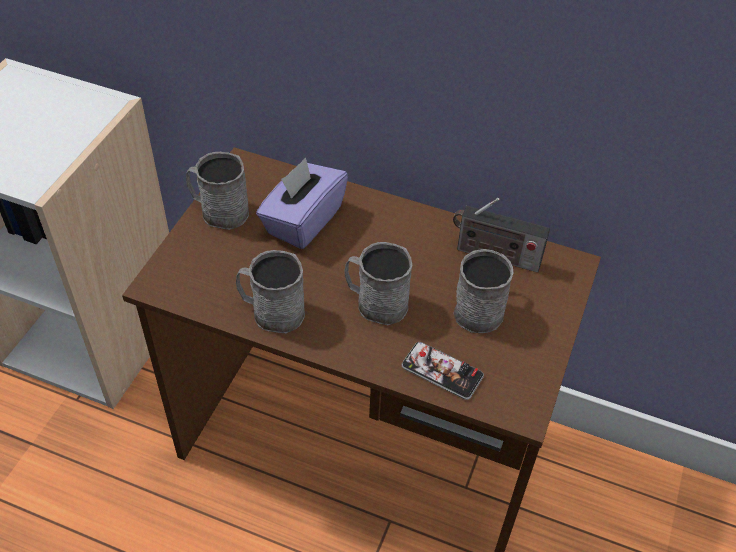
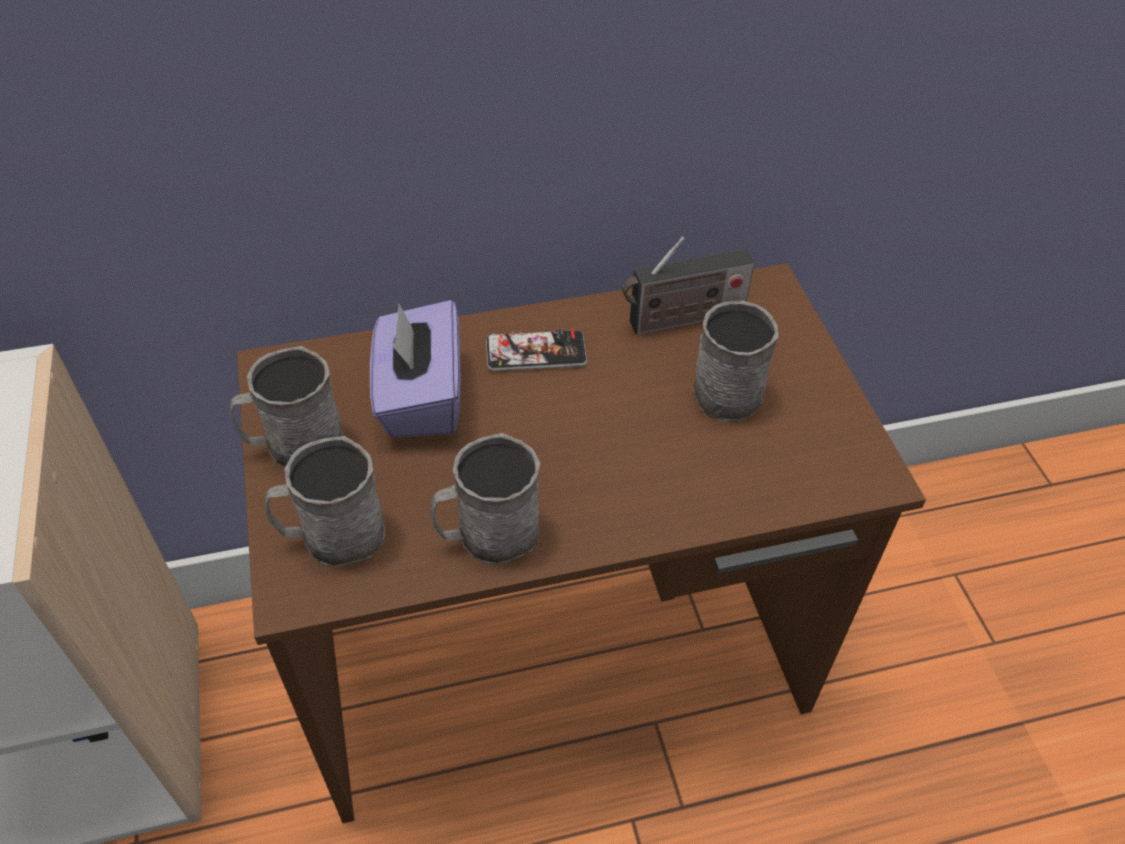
camera: 35 degrees left, 0 degrees up
grey mug [344,242,412,325] -> grey mug moved to [265,436,385,567]
phone [401,342,484,400] -> phone moved to [486,328,587,371]

